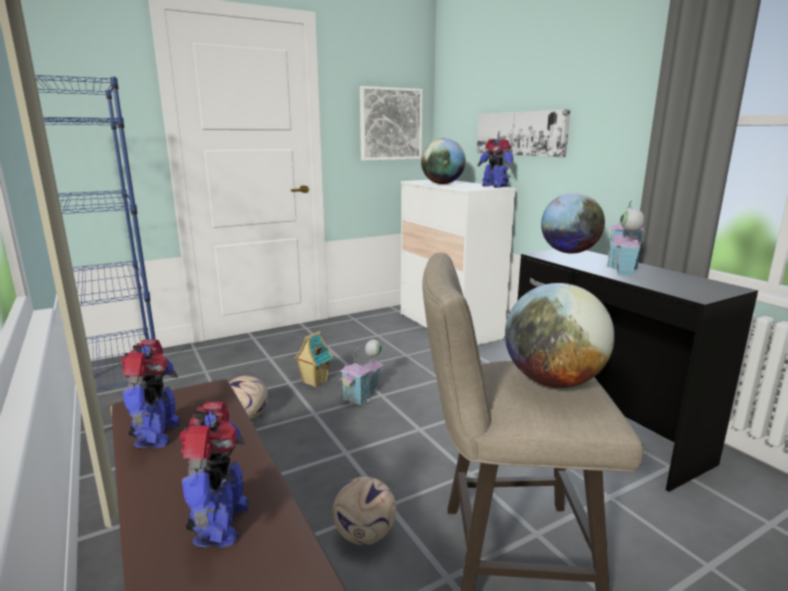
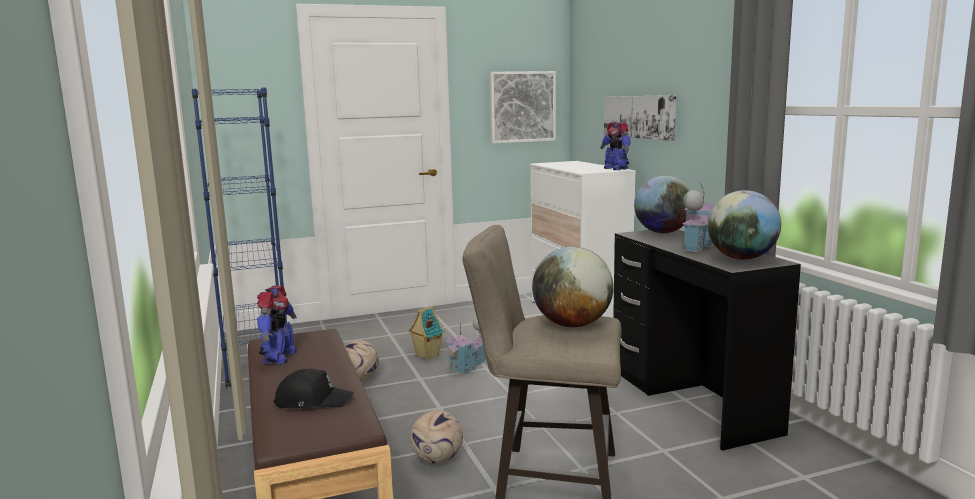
camera: 10 degrees right, 5 degrees down
toy robot [179,401,250,549] -> black cap [274,369,354,408]
globe [421,138,466,184] -> globe moved to [707,190,781,259]

